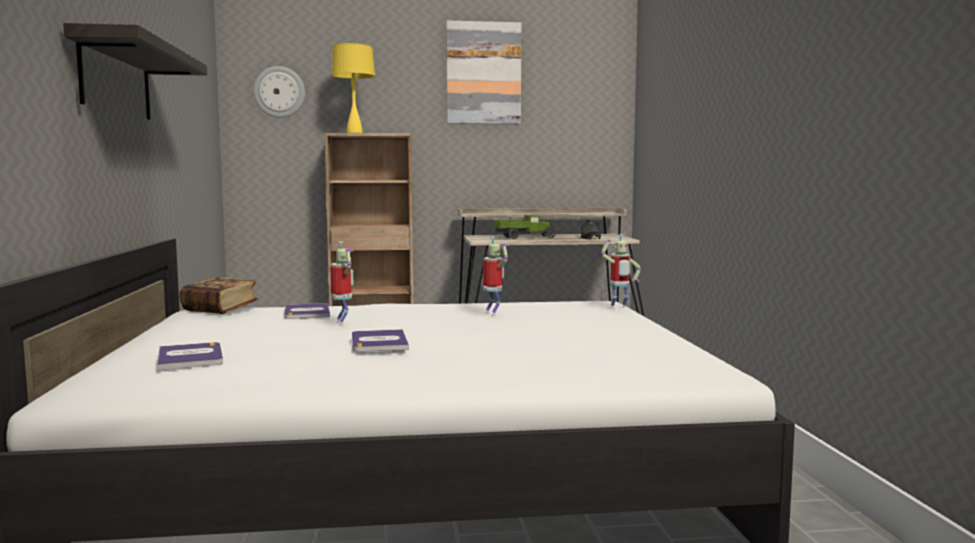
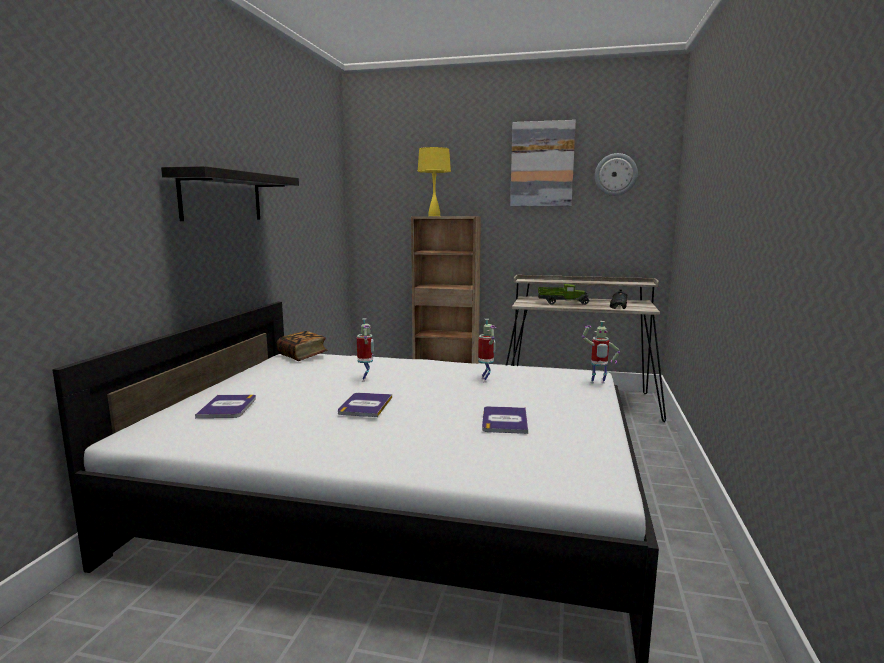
camera: 20 degrees right, 5 degrees up
wall clock [253,66,305,118] -> wall clock moved to [595,153,638,196]
book [285,303,330,319] -> book moved to [482,406,528,434]

